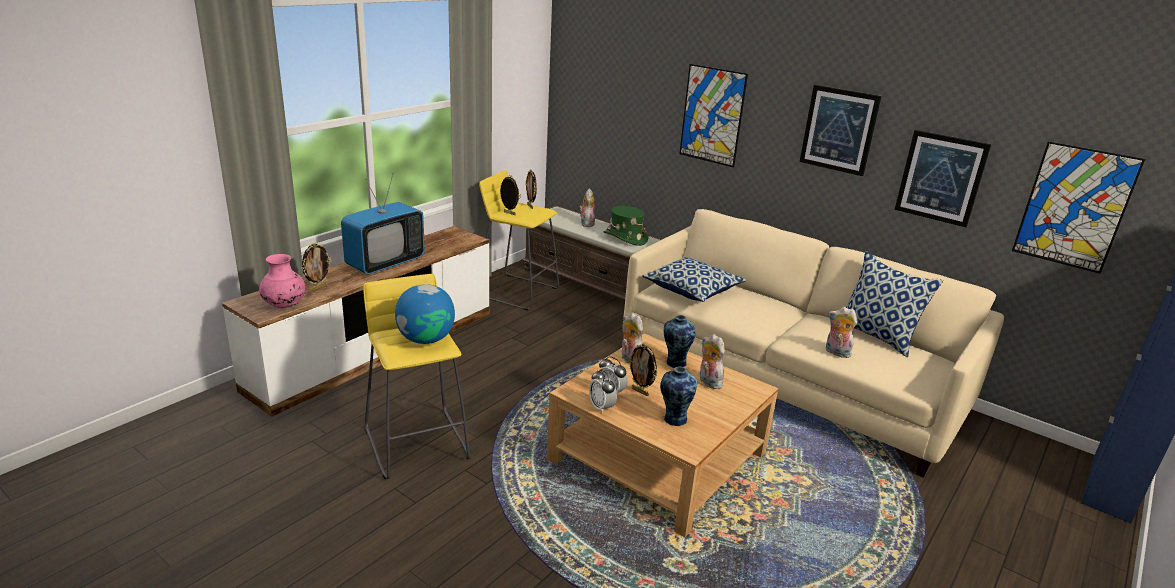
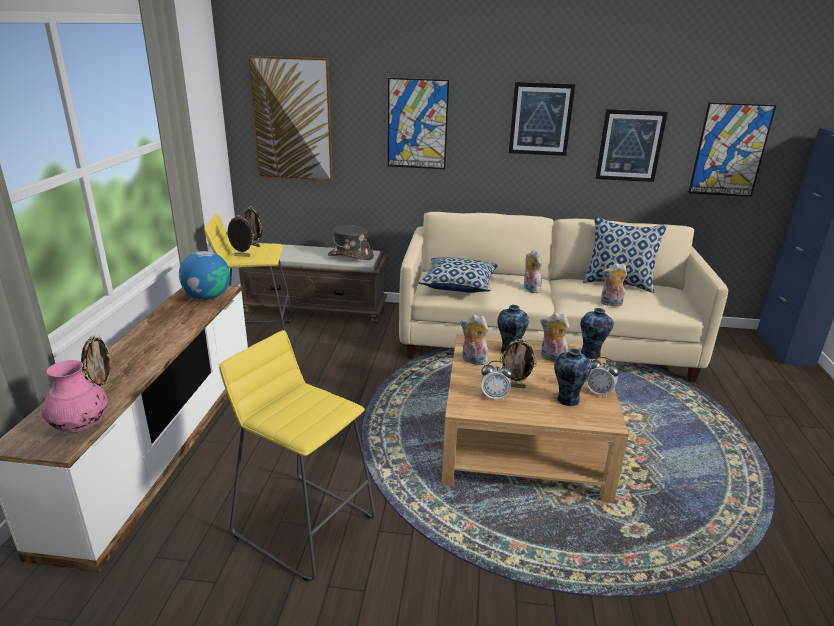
camera: 30 degrees left, 0 degrees up
television [341,173,425,274] -> none
globe [395,284,455,344] -> globe moved to [179,251,230,300]
plush toy [579,188,595,227] -> plush toy moved to [524,250,542,293]
alarm clock [589,369,617,413] -> alarm clock moved to [586,357,619,398]
green hat [603,206,648,246] -> grey hat [328,226,374,260]
none -> picture [248,56,333,181]
none -> vase [581,308,614,359]

